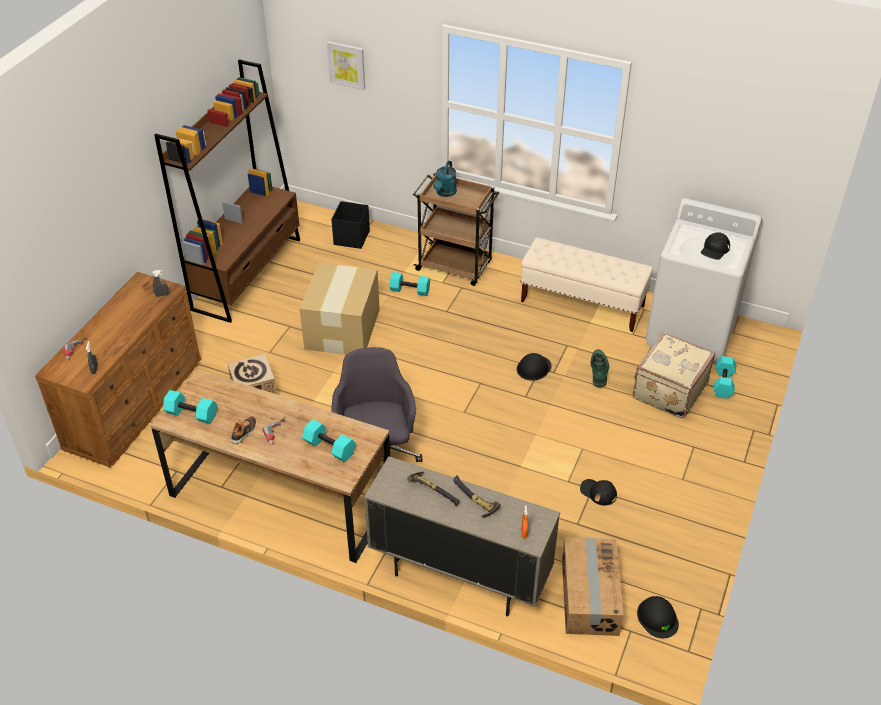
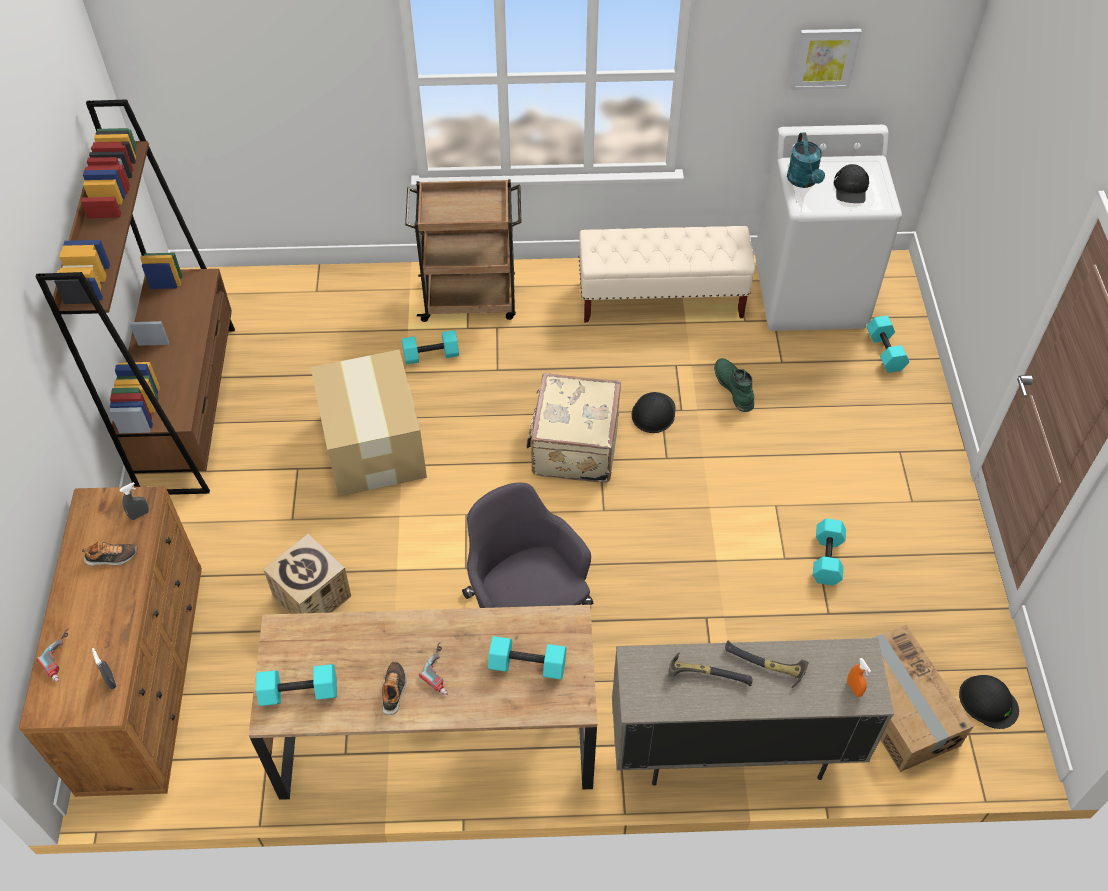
camera: 25 degrees left, 10 degrees up
picture [327,41,365,90] -> picture moved to [791,29,862,90]
black storage box [332,201,370,249] -> none
turquoise watering can [433,161,457,197] -> turquoise watering can moved to [787,132,825,188]
black cap [580,479,617,505] -> turquoise dumbbell [813,518,846,586]
beige suitcase [633,332,715,418] -> beige suitcase moved to [526,373,621,483]
none -> shoe [82,541,138,566]

